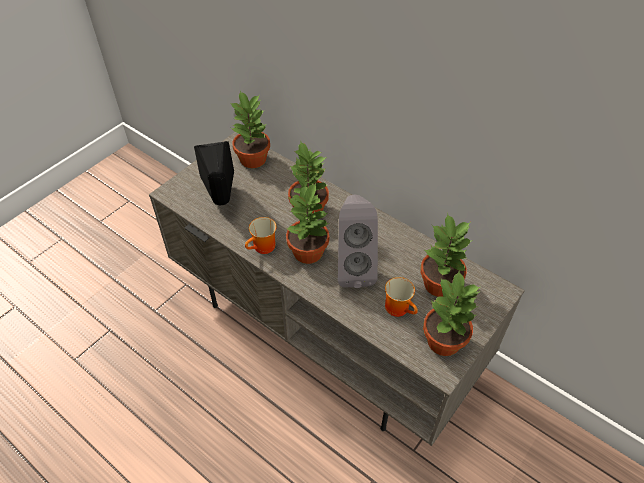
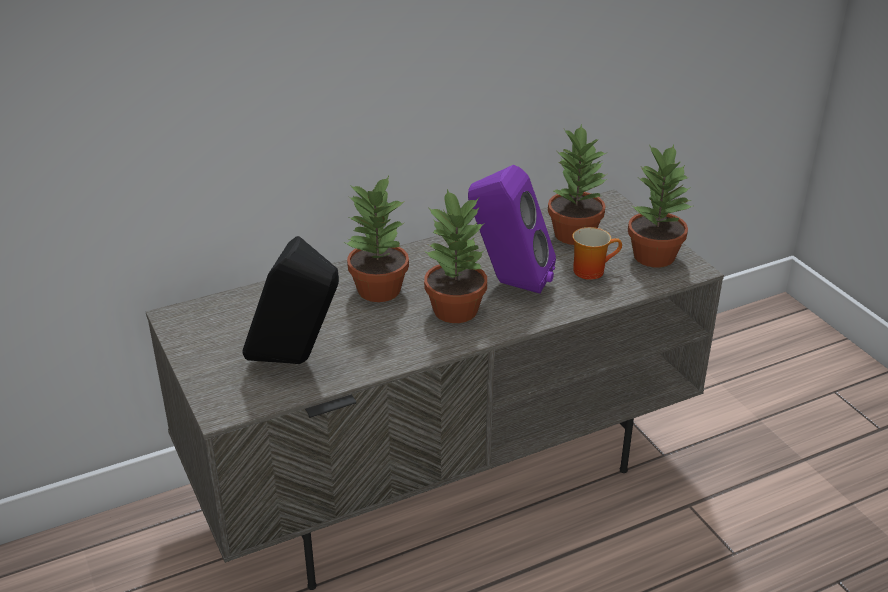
camera: 65 degrees left, 15 degrees down
potted plant [229,91,270,168] -> none
mug [245,217,276,254] -> none
grey speaker [338,194,378,288] -> purple speaker [468,165,556,294]

